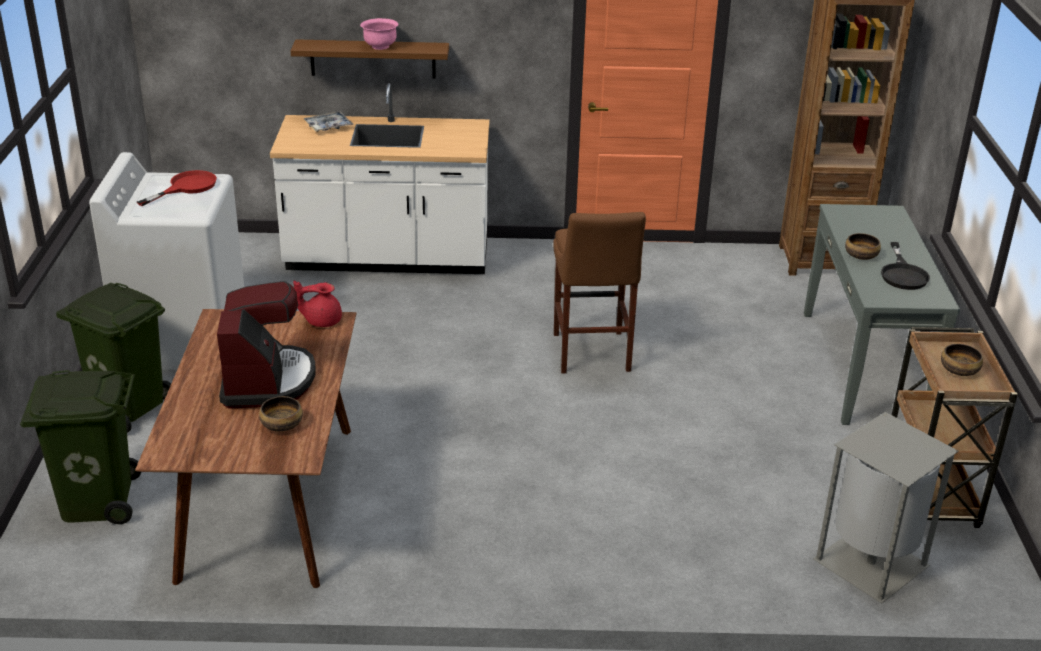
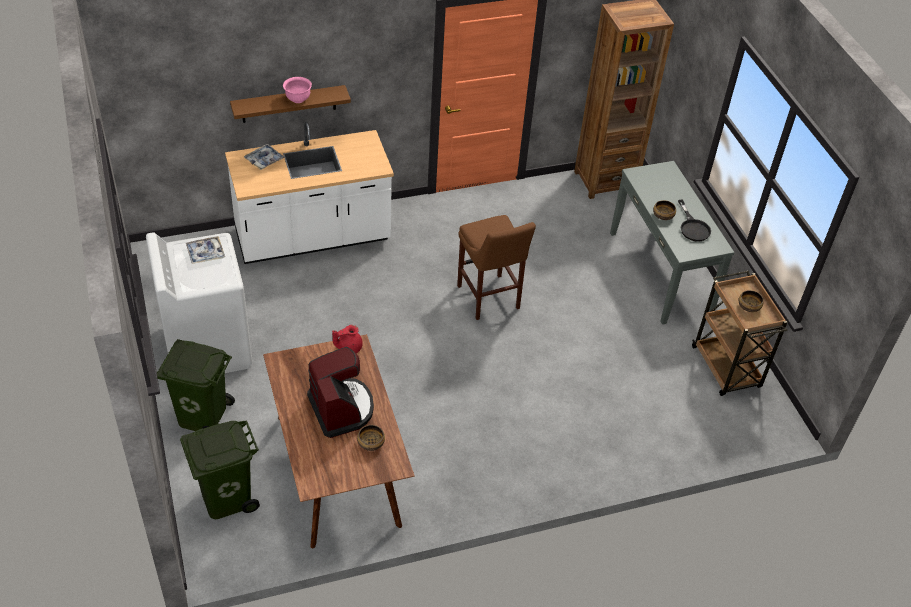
camera: 20 degrees left, 15 degrees up
red frying pan [137,170,217,206] -> tray [186,236,225,264]
grey trash can [813,412,959,603] -> none

